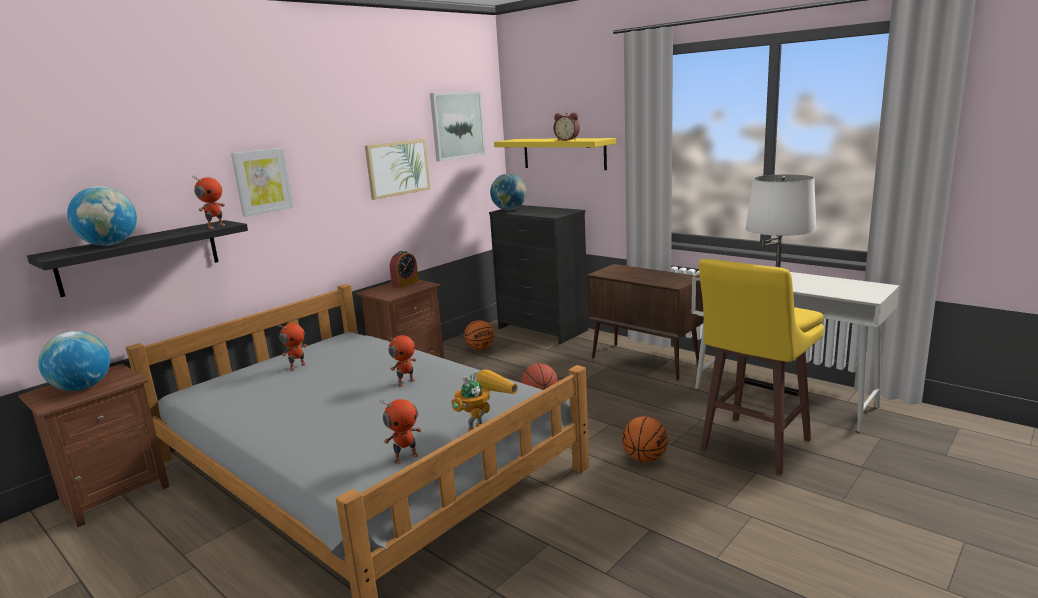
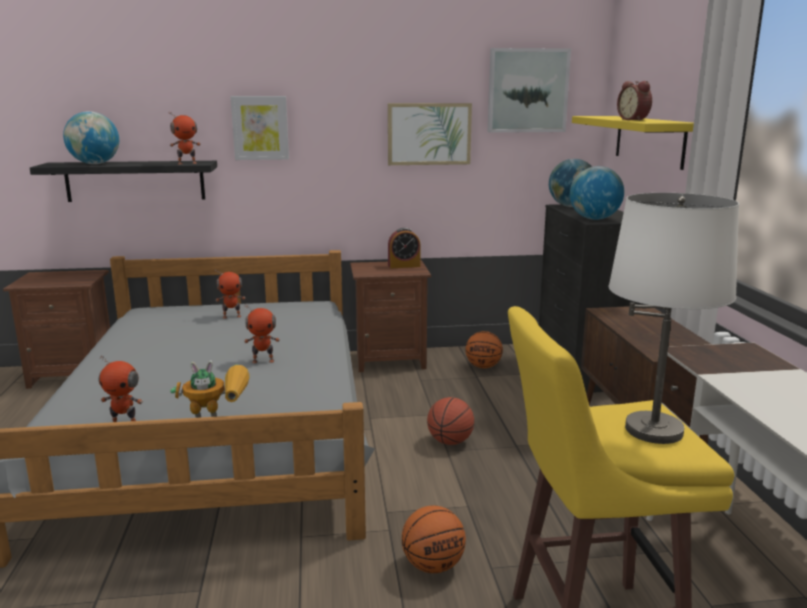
camera: 40 degrees right, 0 degrees up
globe [38,331,110,391] -> globe moved to [570,166,624,220]

